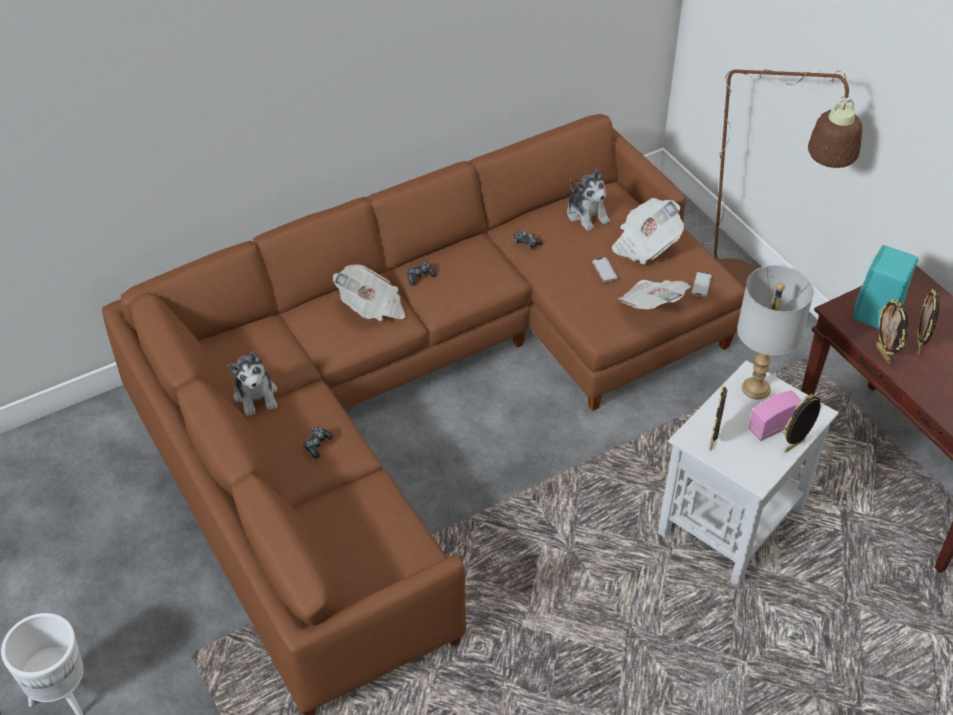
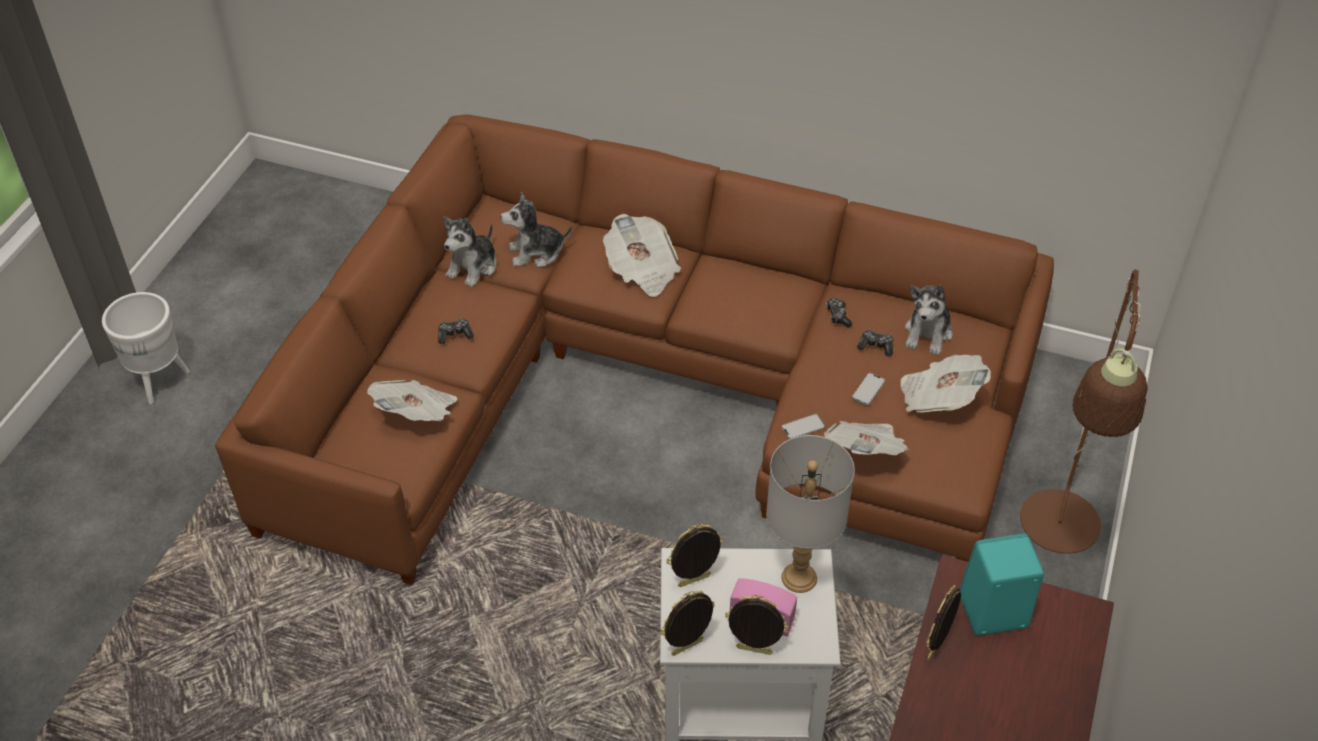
camera: 50 degrees right, 0 degrees up
game controller [407,262,437,286] -> game controller moved to [857,330,893,357]
phone [691,272,712,297] -> phone moved to [782,414,825,439]
picture frame [916,289,940,355] -> picture frame moved to [660,590,715,656]
none -> newspaper [367,380,458,421]
none -> plush toy [500,192,572,268]

